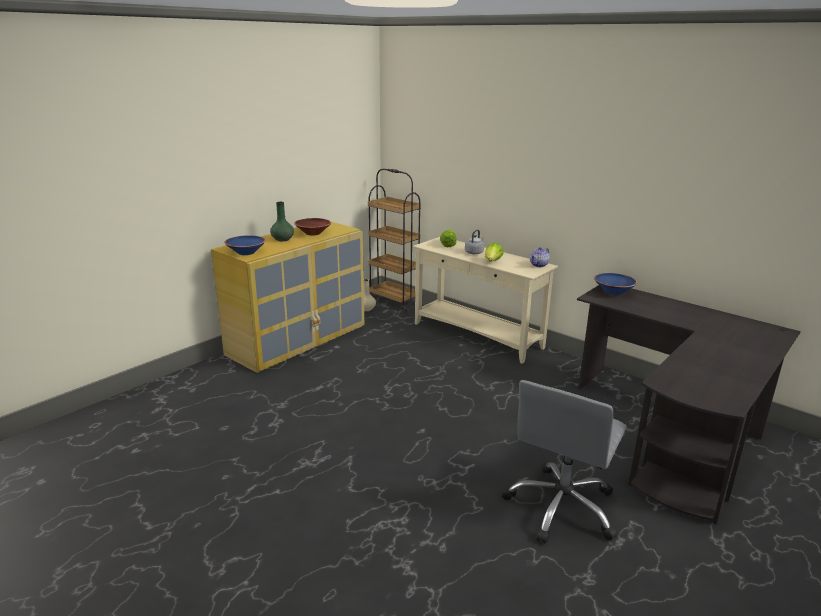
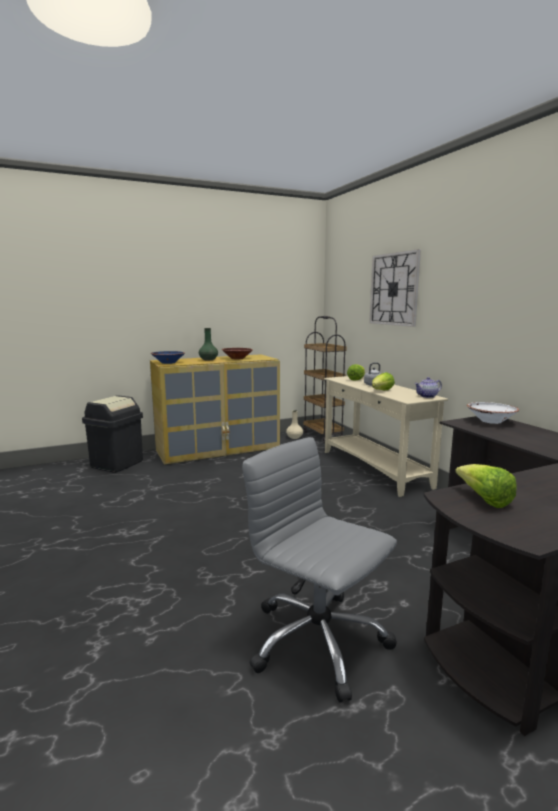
camera: 25 degrees right, 10 degrees down
grey office chair [501,380,627,544] -> grey office chair turned 75 degrees clockwise [242,437,397,702]
blue bowl [594,273,638,295] -> white bowl [467,402,519,424]
none -> black trash can [82,395,143,473]
none -> wall clock [369,249,421,327]
none -> lettuce [455,464,517,508]

